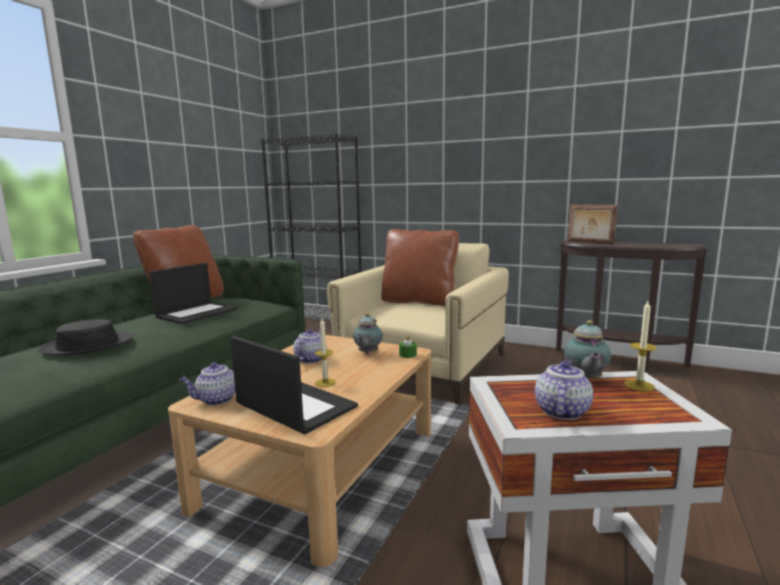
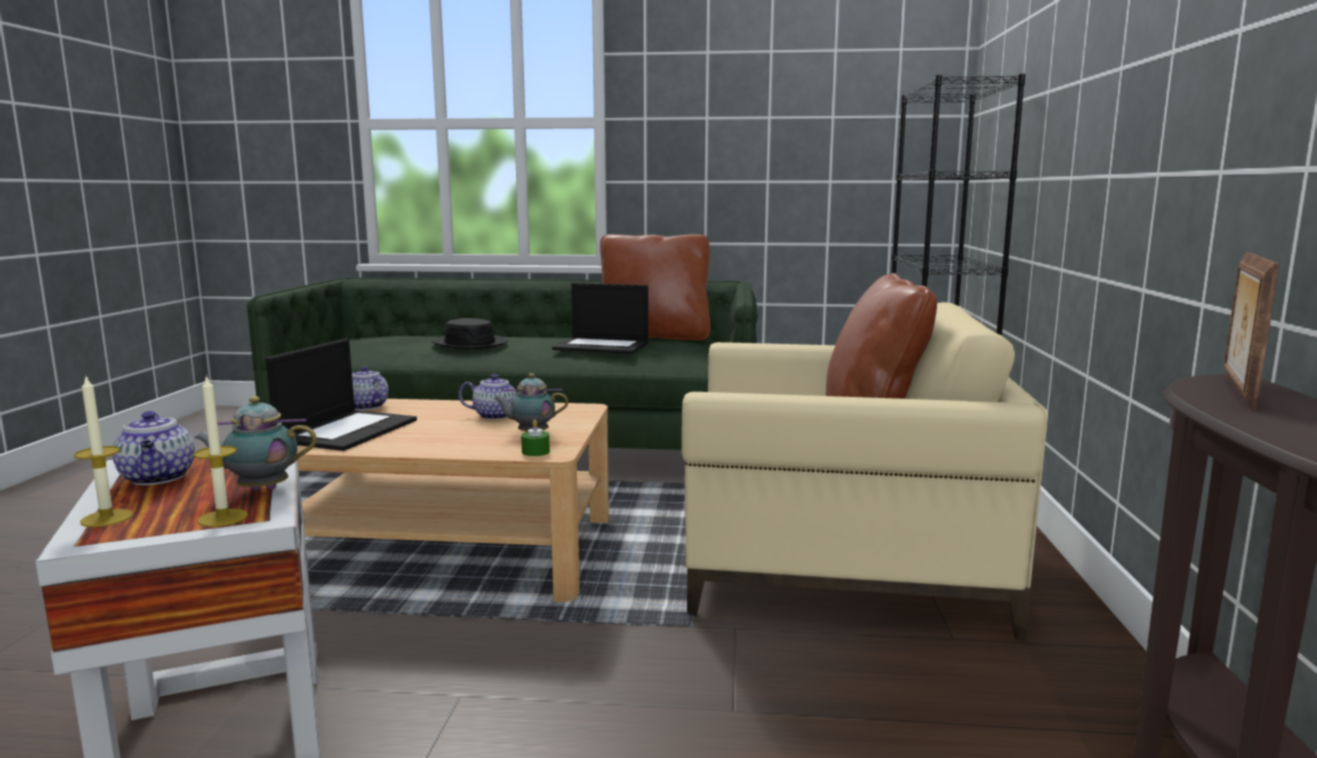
camera: 70 degrees right, 0 degrees up
candle [315,319,336,387] -> candle moved to [74,377,134,527]
teapot [535,360,593,420] -> teapot turned 60 degrees clockwise [112,411,195,485]

